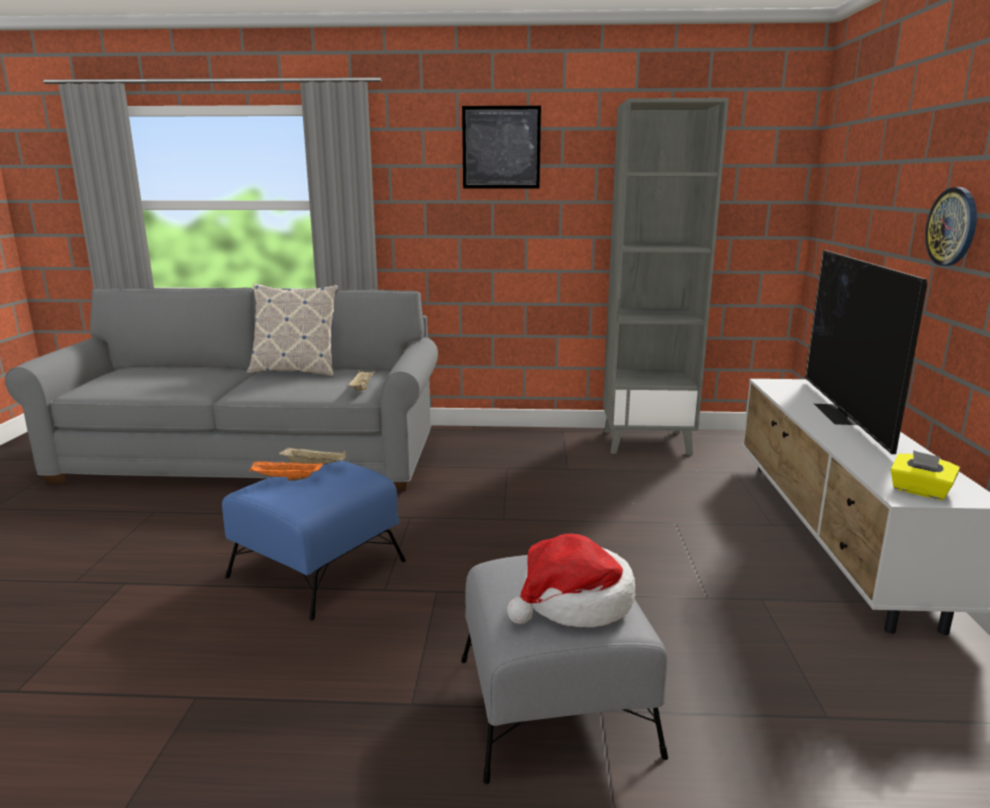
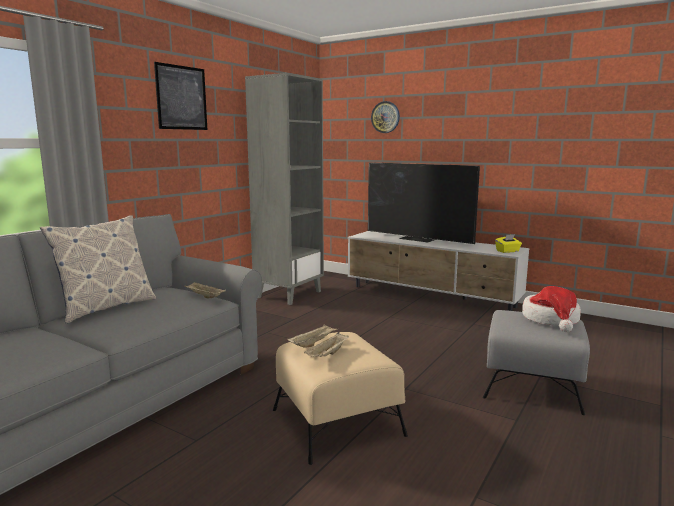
camera: 60 degrees left, 5 degrees down
blue ottoman [222,461,406,620] -> beige ottoman [273,332,408,465]
orange tray [249,461,323,481] -> beige tray [304,332,349,357]
wall clock [925,187,977,266] -> wall clock moved to [371,101,400,133]

